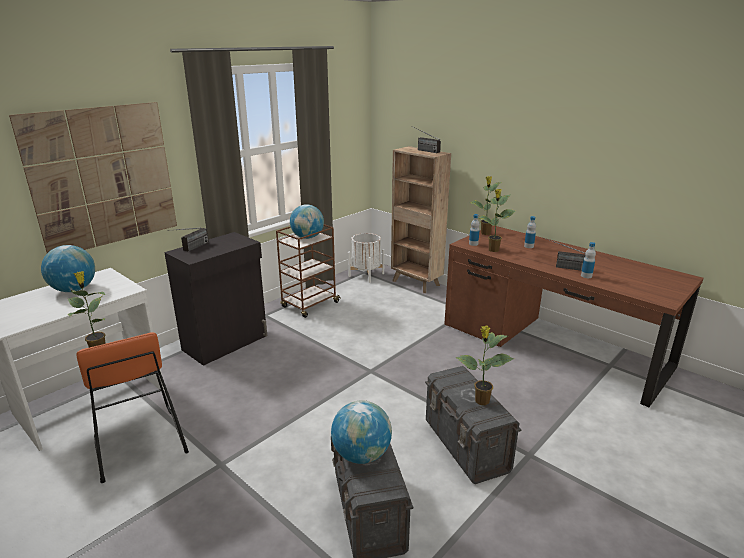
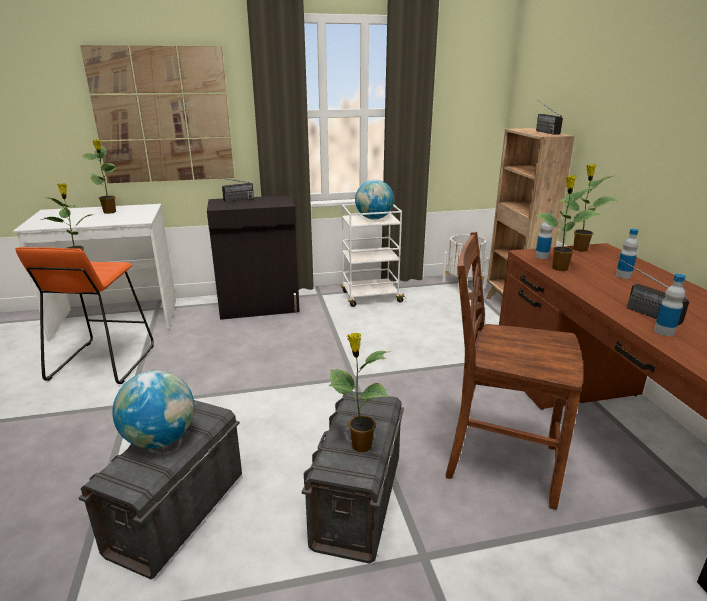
camera: 35 degrees right, 0 degrees up
globe [41,245,95,292] -> potted plant [82,139,117,214]
brown cart [276,224,341,318] -> white cart [341,204,406,307]
none -> brown chair [445,232,583,510]

